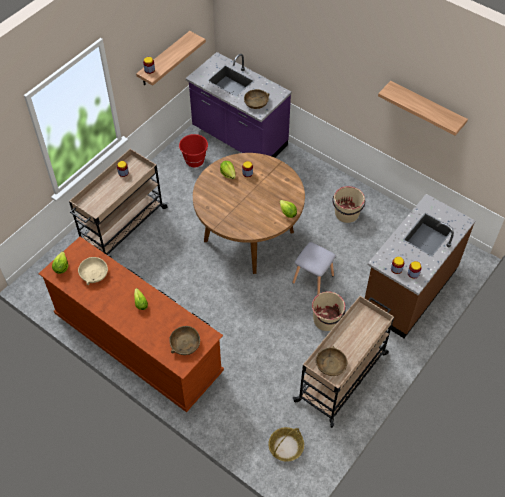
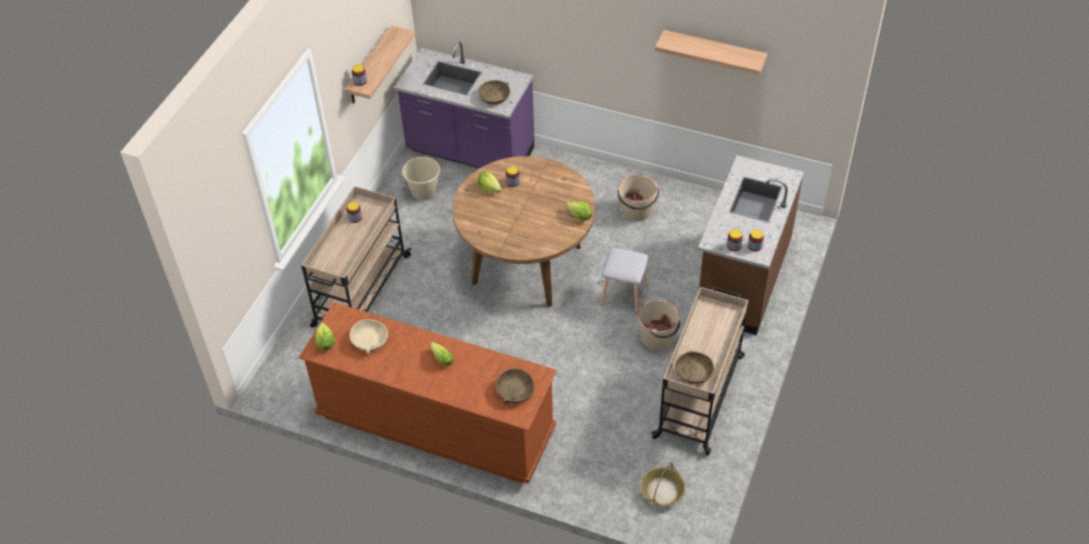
camera: 15 degrees left, 5 degrees down
red bucket [179,134,208,167] -> beige bucket [402,157,441,200]

